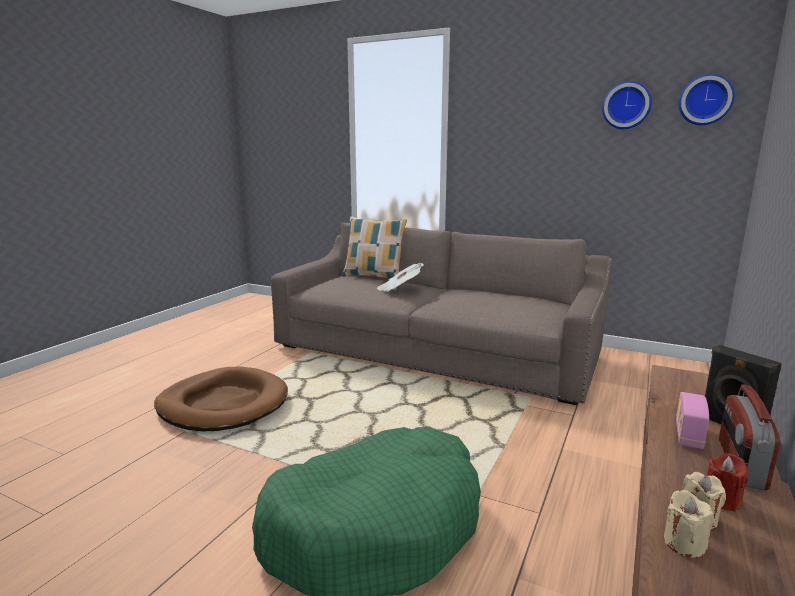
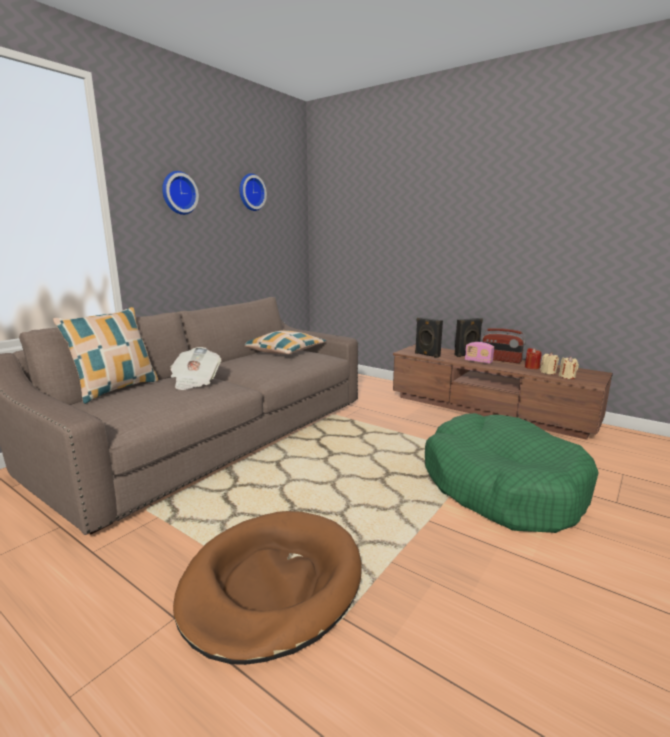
camera: 80 degrees left, 0 degrees up
wall clock [679,74,735,125] -> wall clock moved to [162,171,199,215]
none -> pillow [244,330,326,355]
none -> black speaker [415,317,443,358]

